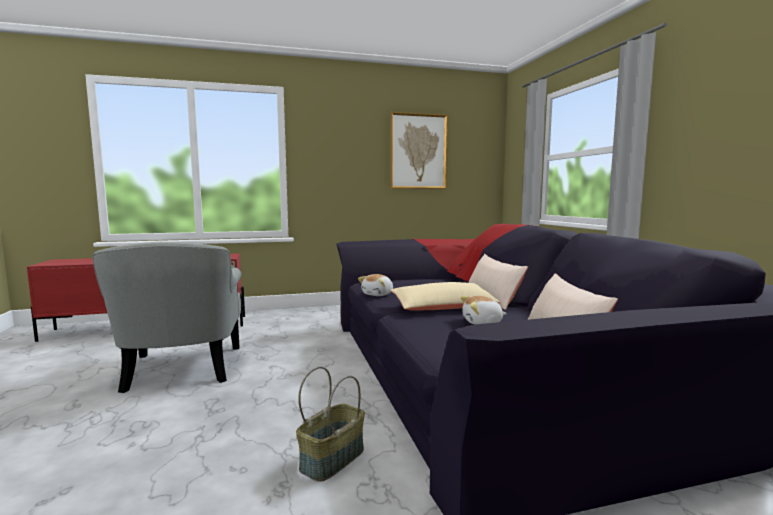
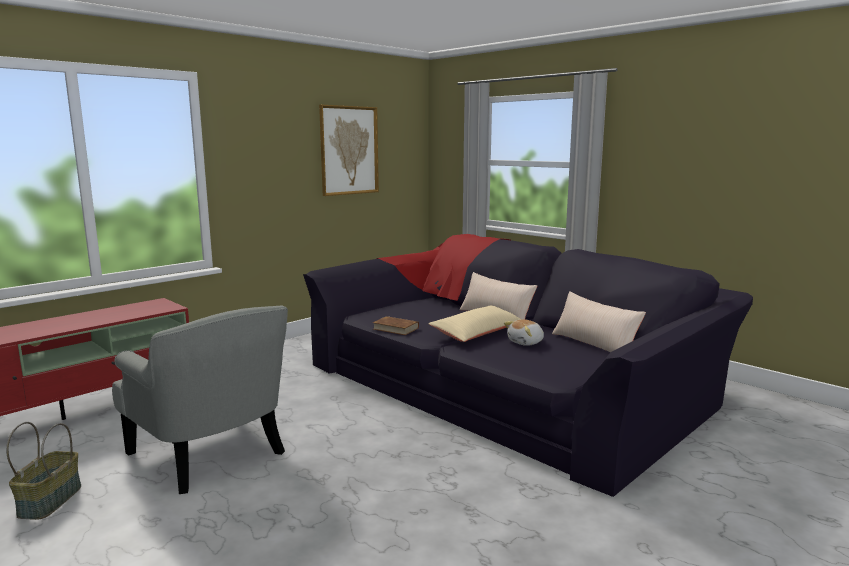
camera: 30 degrees left, 5 degrees up
basket [296,366,365,481] -> basket moved to [6,422,81,520]
plush toy [358,274,393,296] -> brown book [372,316,419,335]

